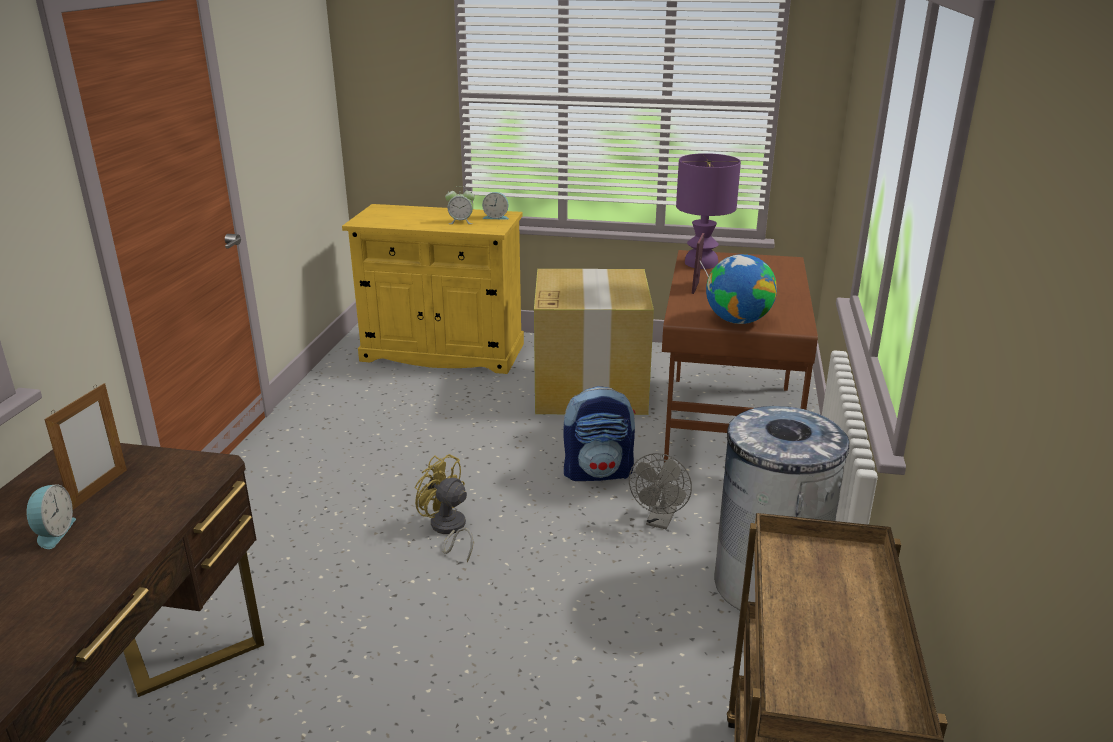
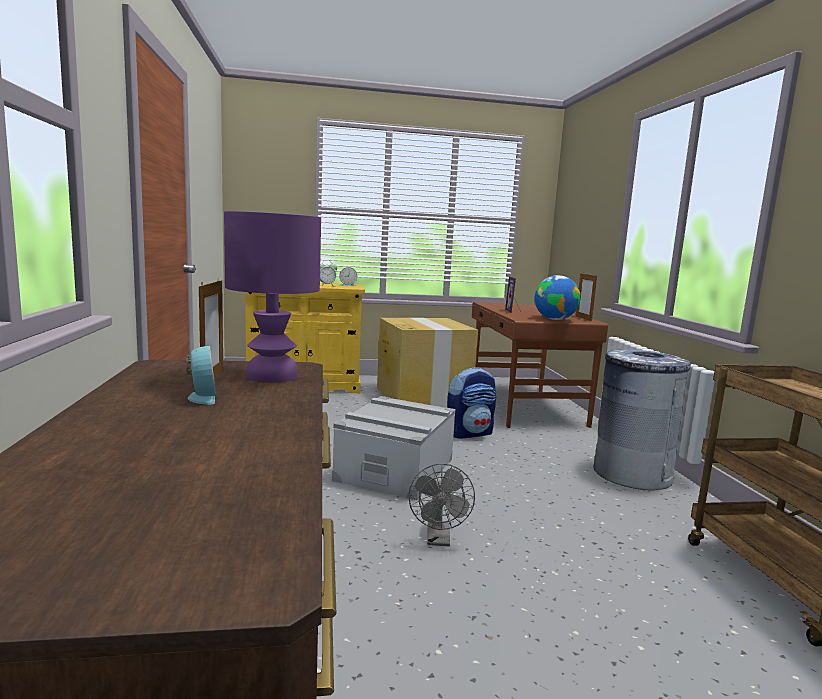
camera: 20 degrees left, 15 degrees down
yellow fan [415,454,473,562] -> grey storage box [332,396,455,500]
grey fan [629,453,692,529] -> grey fan moved to [408,463,475,546]
purple table lamp [676,153,741,269] -> purple table lamp moved to [224,211,321,383]
none -> picture frame [576,272,597,321]

